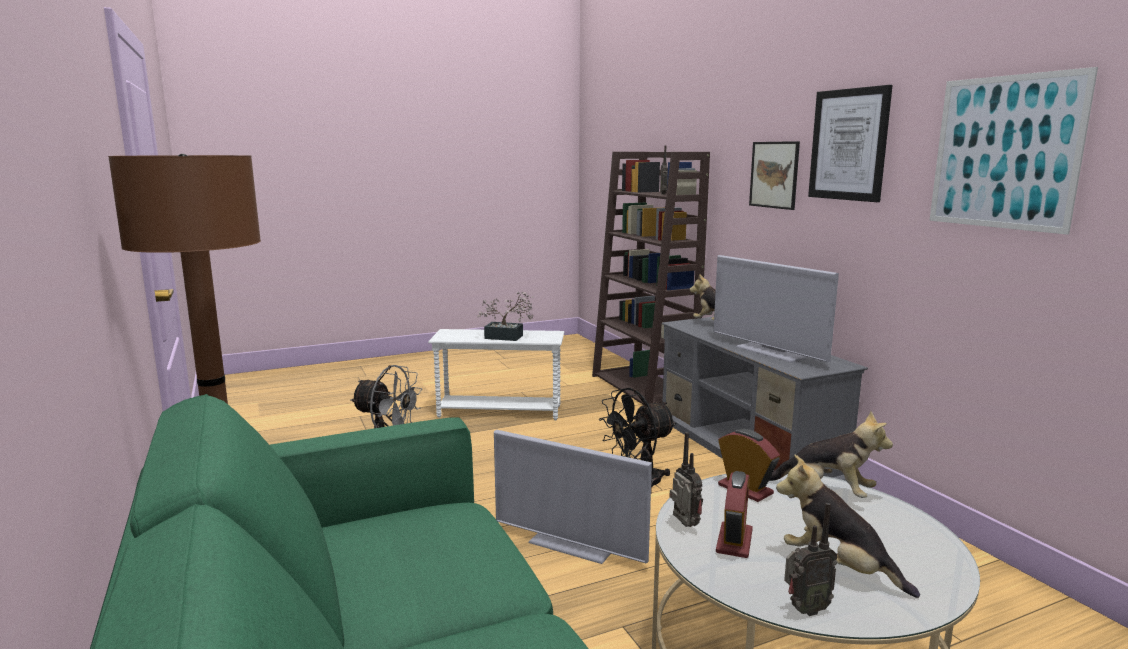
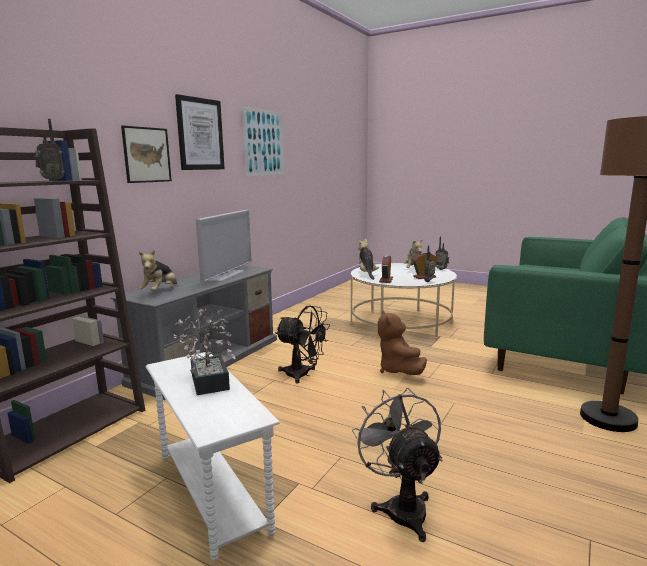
camera: 125 degrees left, 0 degrees up
television [494,430,652,564] -> brown plush toy [378,310,427,375]

